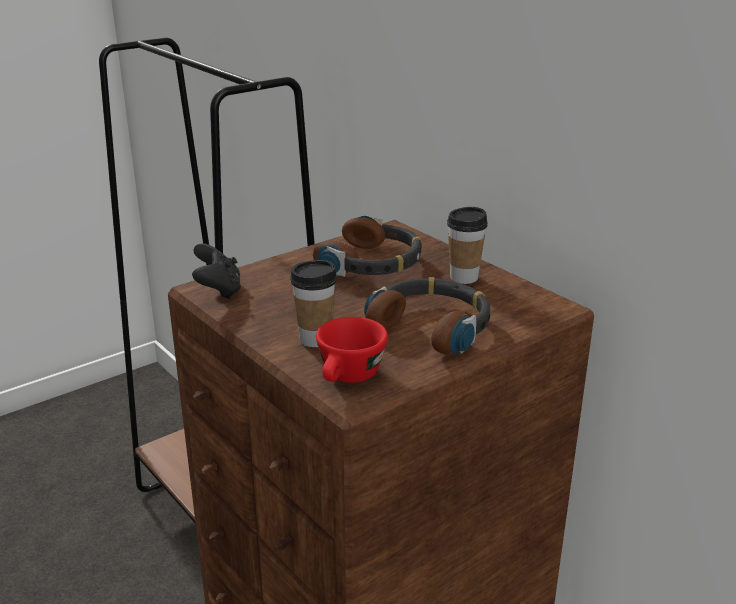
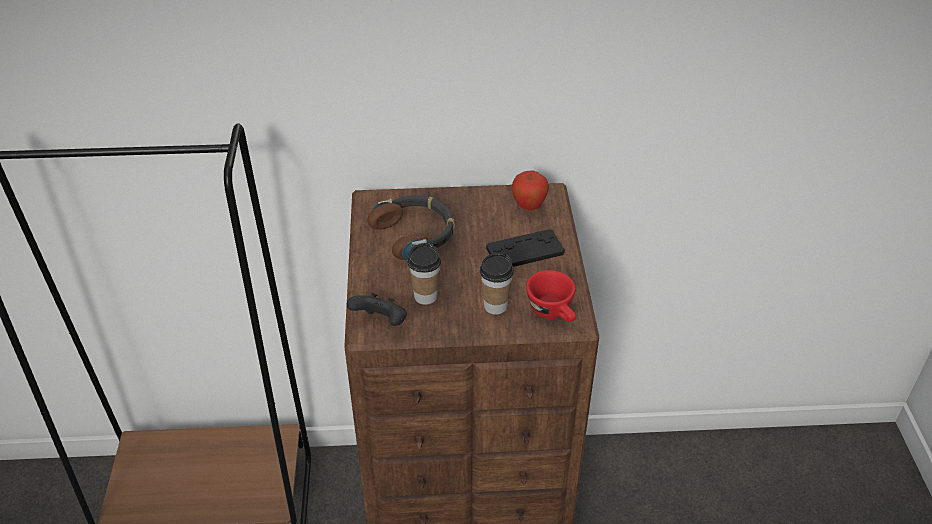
camera: 55 degrees left, 15 degrees up
headphones [364,277,490,354] -> black game controller [486,229,565,267]
cup [447,207,488,284] -> cup moved to [408,243,441,305]
none -> apple [512,171,549,210]

